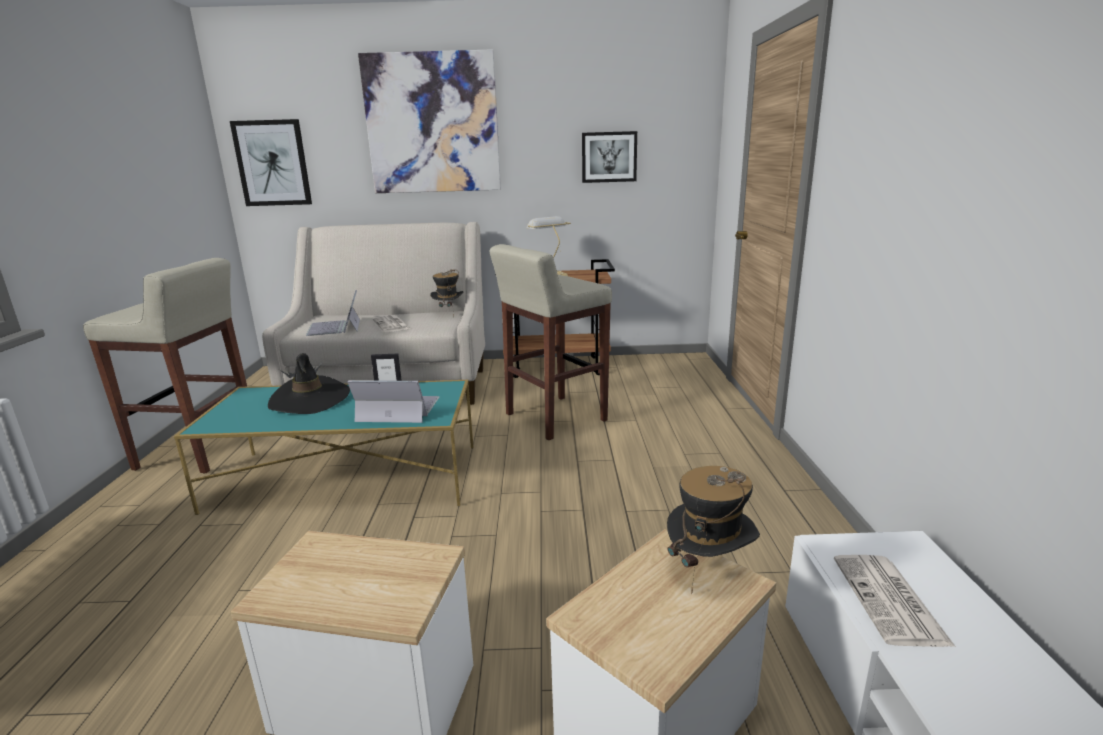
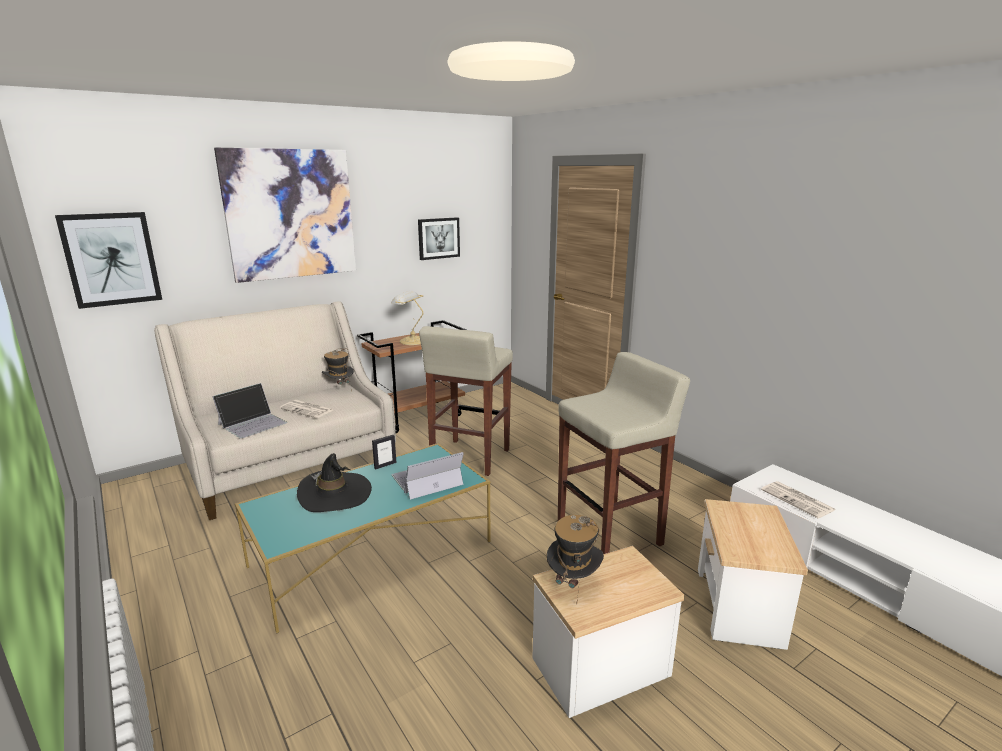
camera: 35 degrees left, 0 degrees up
beige stool [83,258,247,474] -> beige stool moved to [558,352,690,554]
laptop [306,290,360,336] -> laptop turned 90 degrees counterclockwise [212,383,287,438]
hat [667,466,760,595] -> hat moved to [547,515,604,602]

